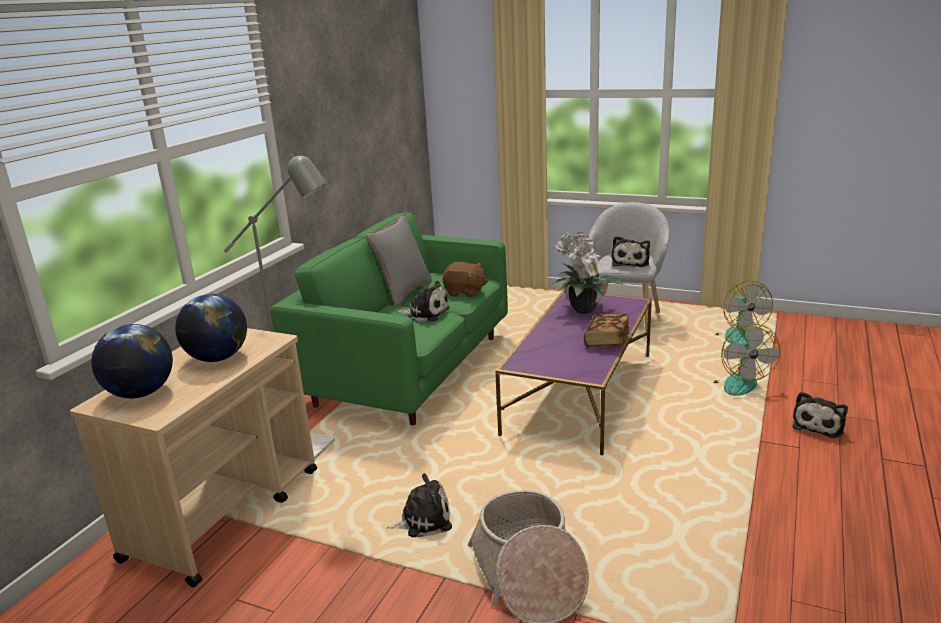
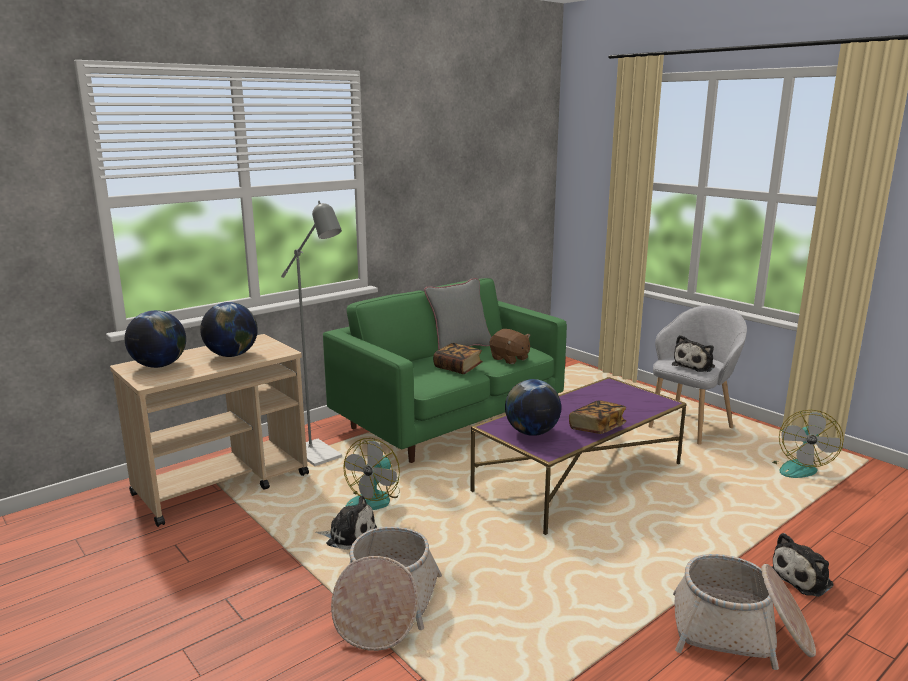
camera: 25 degrees right, 5 degrees down
plush toy [397,281,450,322] -> book [433,343,483,374]
potted plant [550,232,625,314] -> none
fan [713,324,781,396] -> fan moved to [343,438,400,510]
none -> globe [505,379,561,436]
none -> basket [673,554,816,670]

